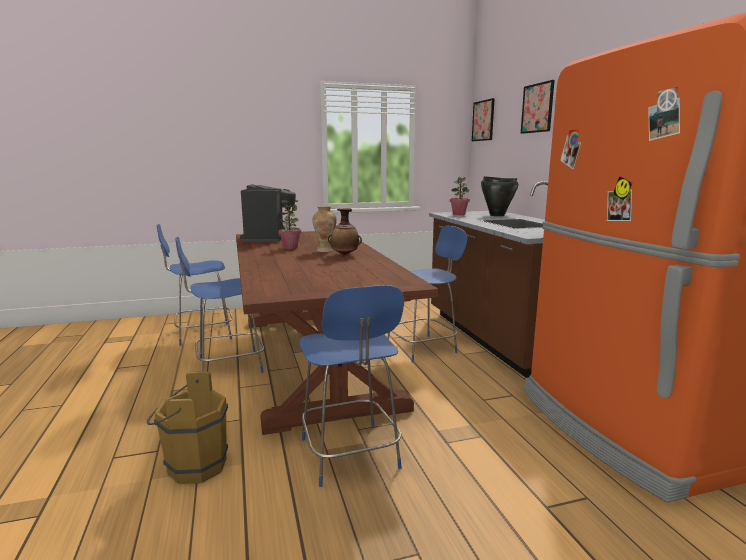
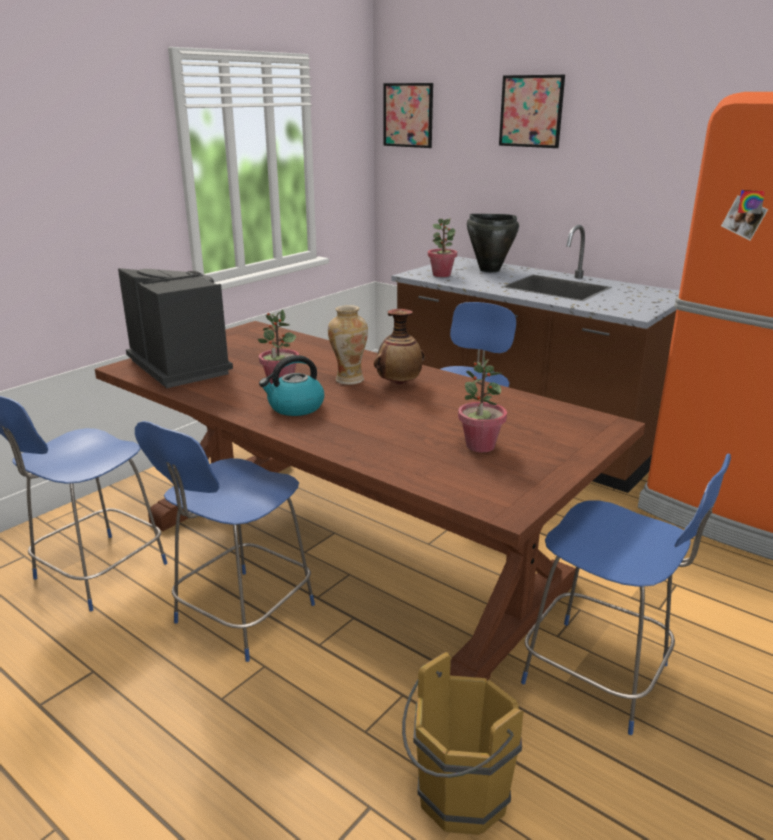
camera: 35 degrees left, 10 degrees up
none -> kettle [259,355,324,416]
none -> potted plant [458,356,507,452]

